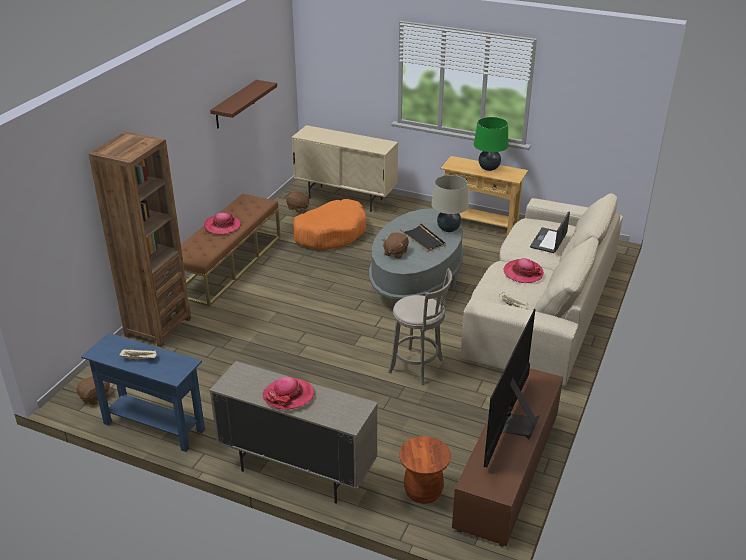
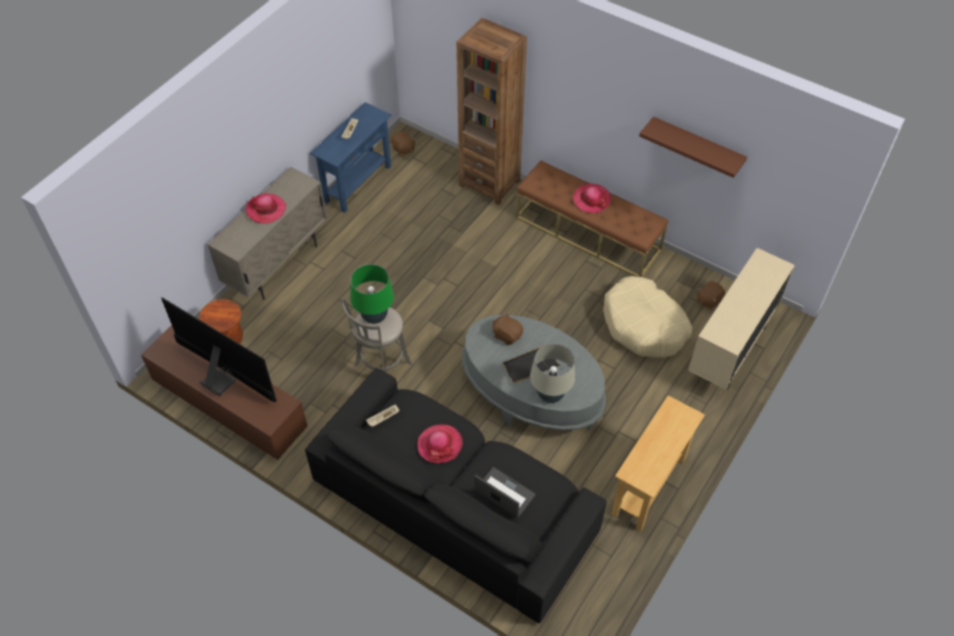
camera: 100 degrees right, 20 degrees up
orange dog bed [293,199,366,250] -> beige dog bed [603,276,693,358]
beige sofa [460,193,623,386] -> black sofa [305,368,607,624]
green table lamp [474,117,508,171] -> green table lamp moved to [350,264,394,324]

